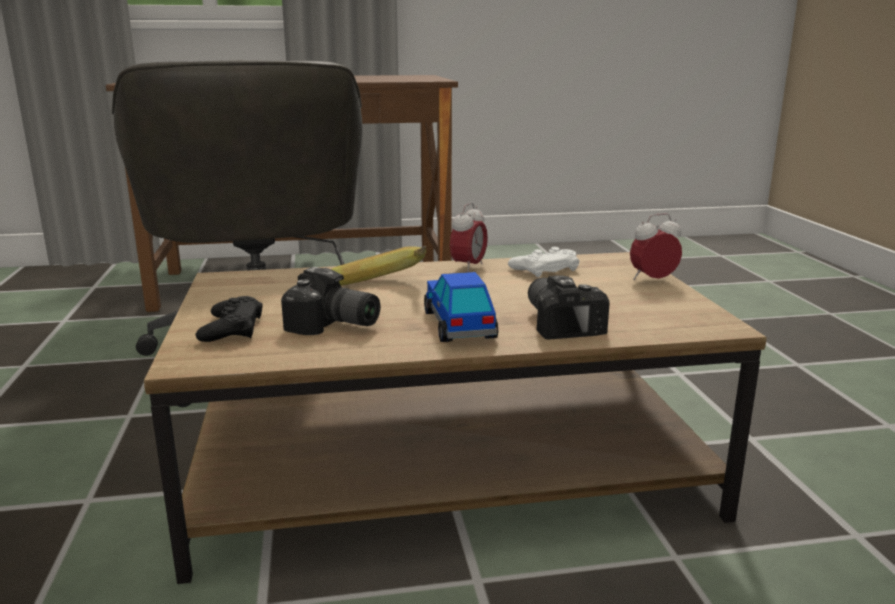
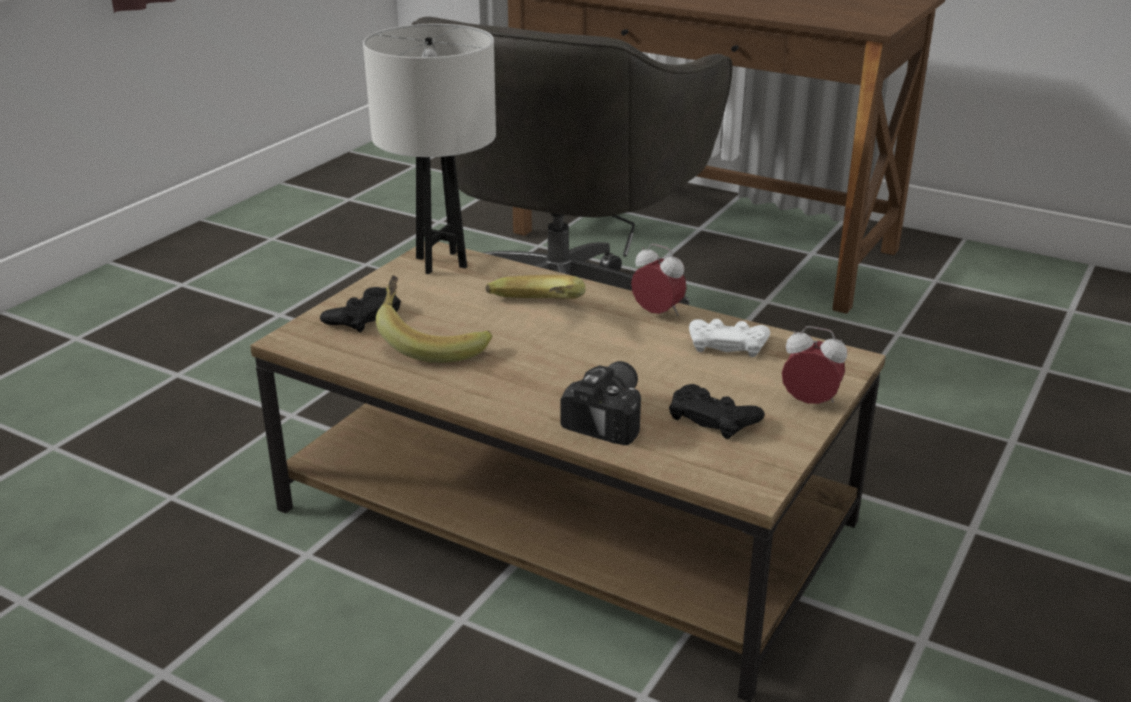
camera: 40 degrees right, 10 degrees up
camera [281,267,380,335] -> banana [376,275,492,363]
toy car [424,272,498,342] -> none
alarm clock [450,203,488,272] -> alarm clock turned 120 degrees counterclockwise [631,244,687,316]
none -> white table lamp [363,24,496,274]
none -> black game controller [669,384,765,439]

